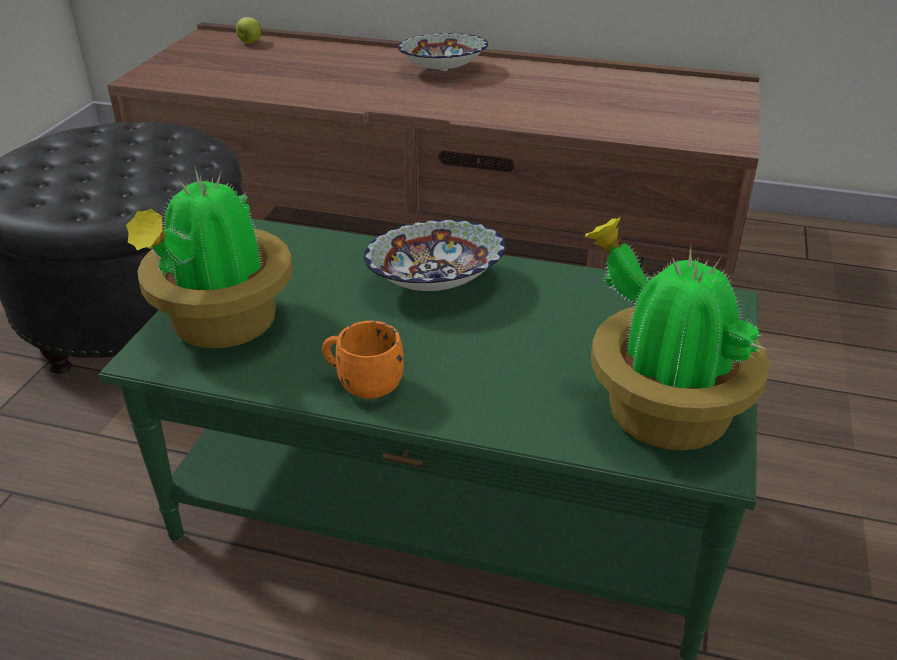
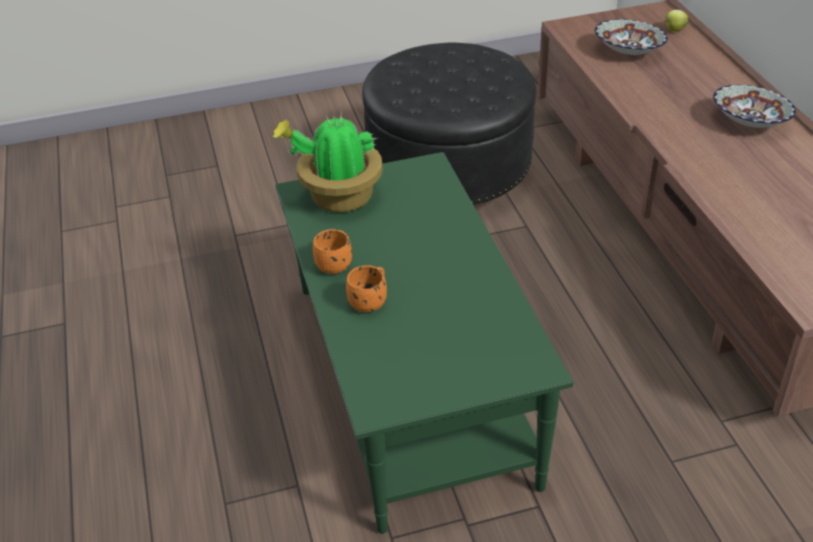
camera: 60 degrees right, 5 degrees up
bowl [364,220,506,291] -> bowl moved to [595,19,668,55]
potted plant [583,217,769,450] -> none
none -> orange mug [346,265,387,312]

